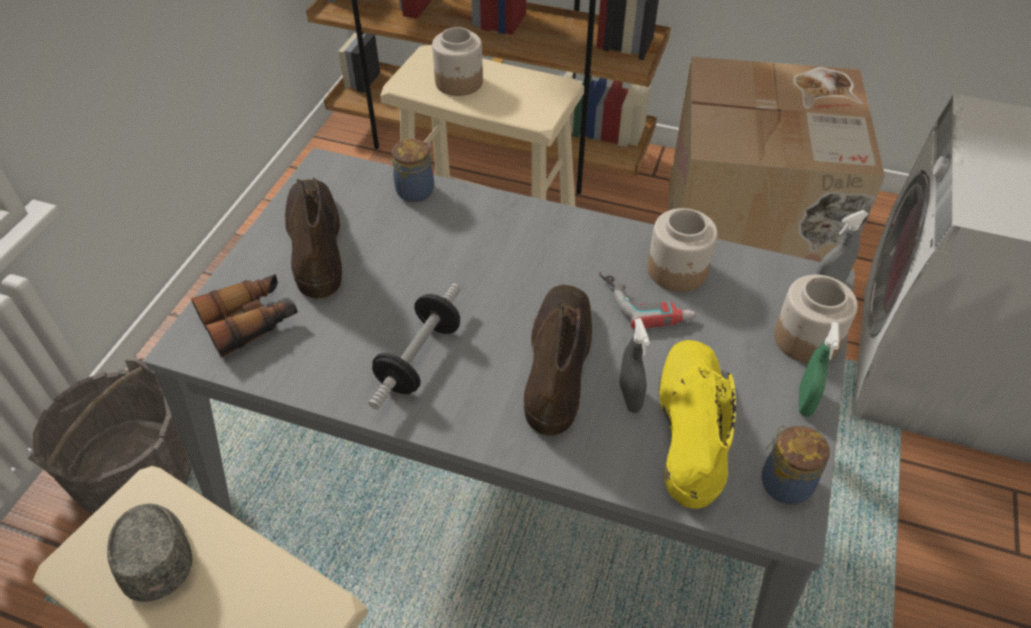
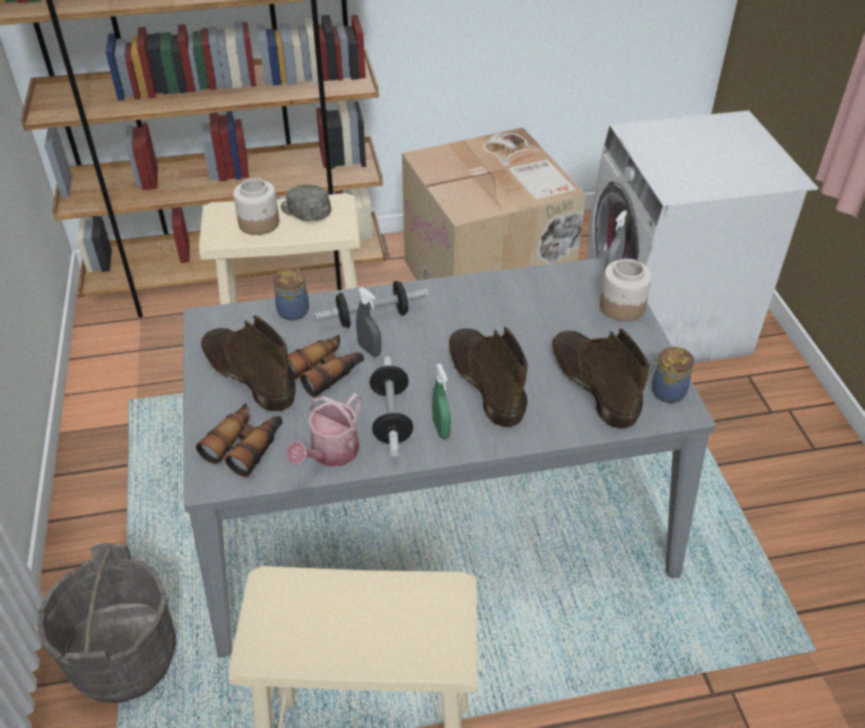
camera: 30 degrees left, 5 degrees down
grey cap [107,504,192,602] -> grey cap moved to [281,185,332,222]
power drill [599,272,696,329] -> none
grey spray bottle [620,318,650,413] -> grey spray bottle moved to [356,287,381,357]
jar [648,208,718,292] -> none
yellow boot [659,340,736,509] -> brown boot [552,329,650,430]
green spray bottle [799,322,840,417] -> green spray bottle moved to [432,364,451,439]
none -> watering can [286,393,361,467]
none -> binoculars [288,335,364,398]
none -> dumbbell [314,281,428,328]

